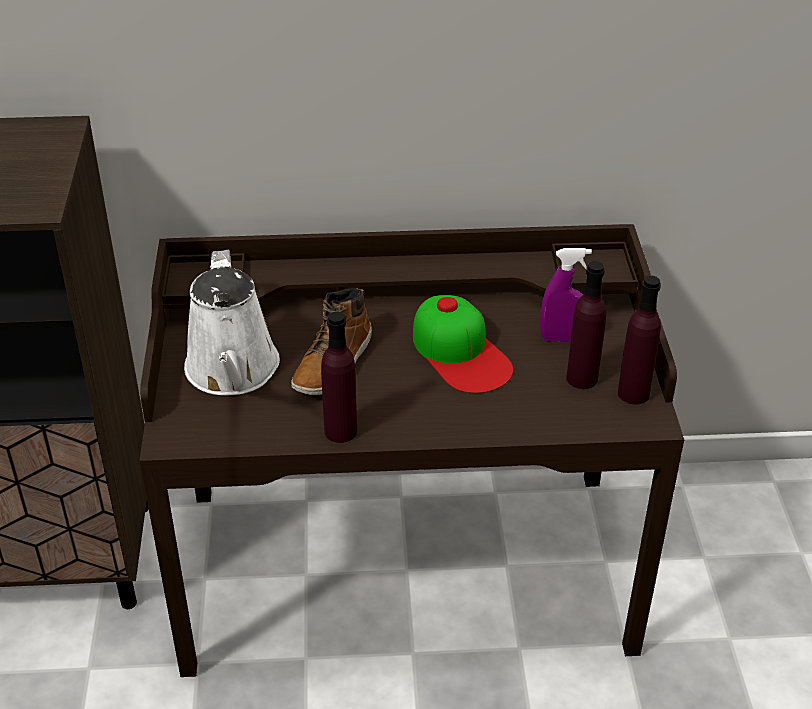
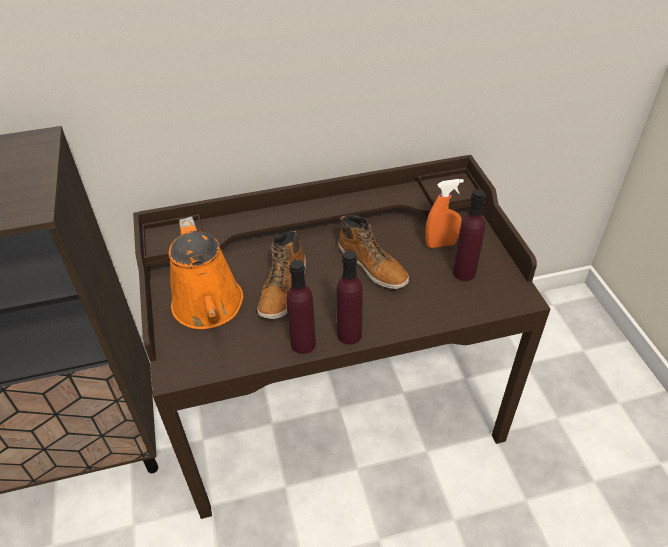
camera: 10 degrees left, 5 degrees up
white watering can [184,250,280,395] -> orange watering can [169,216,243,329]
cap [413,295,513,393] -> boot [338,215,409,289]
purple spray bottle [540,248,592,342] -> orange spray bottle [425,179,464,248]
purple bottle [618,275,661,404] -> purple bottle moved to [336,250,363,345]

